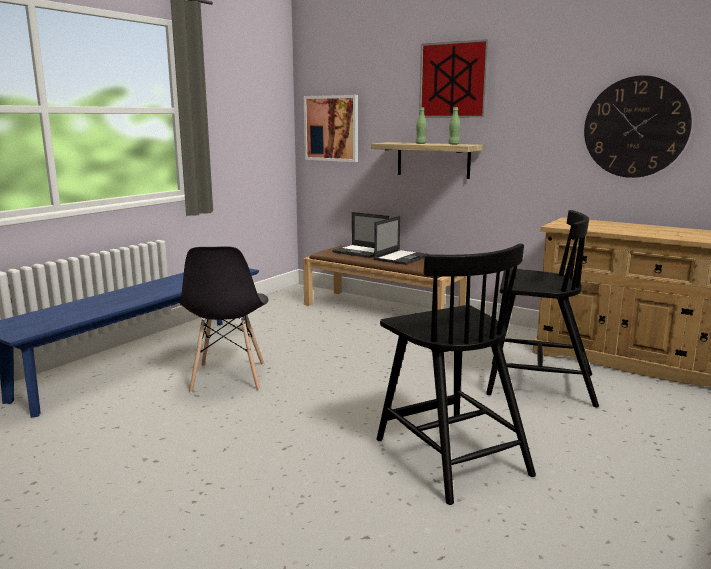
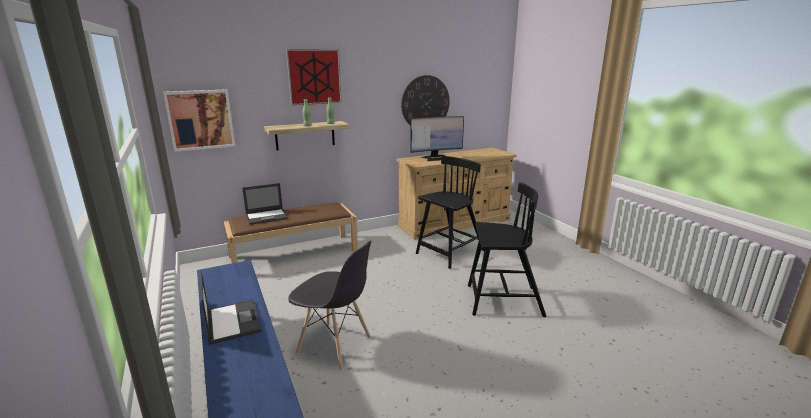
camera: 60 degrees left, 5 degrees up
laptop [374,216,425,265] -> laptop moved to [200,271,261,345]
none -> monitor [410,116,464,161]

